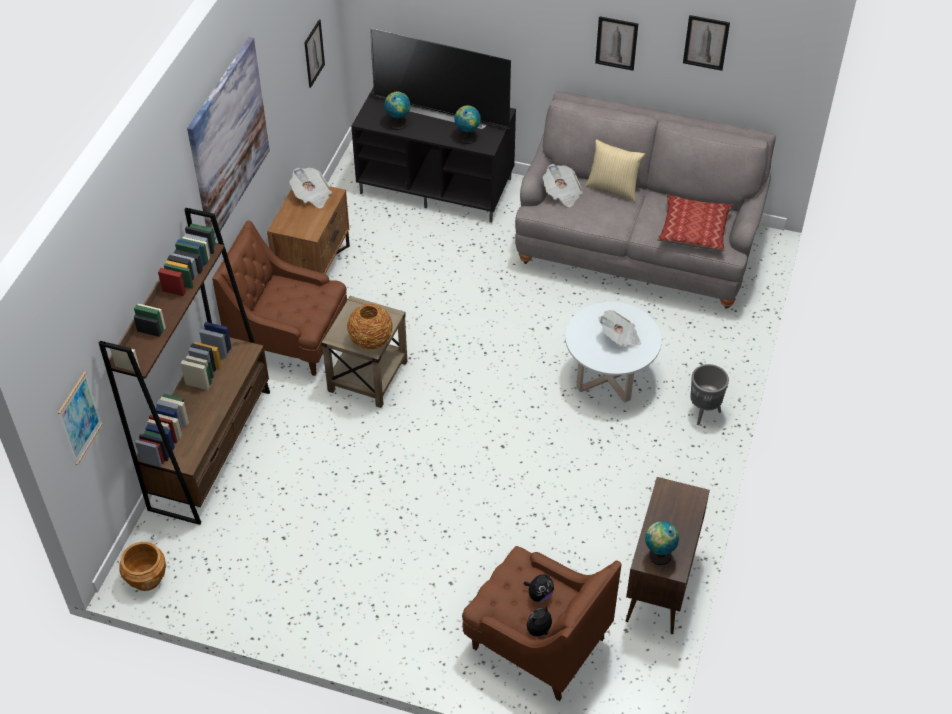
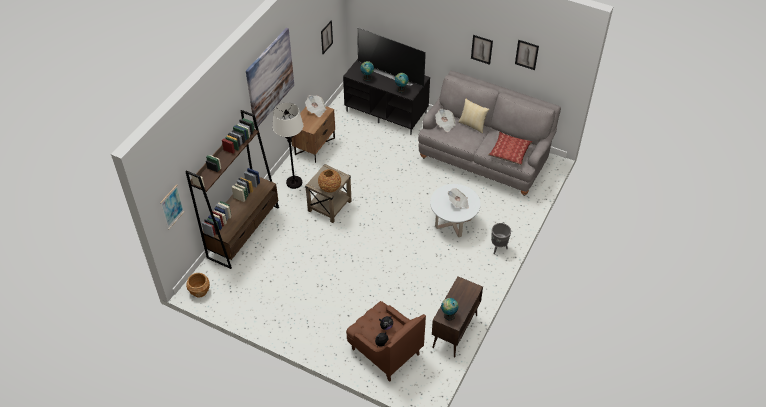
camera: 10 degrees right, 0 degrees up
brown armchair [212,221,347,376] -> white floor lamp [272,102,303,189]

